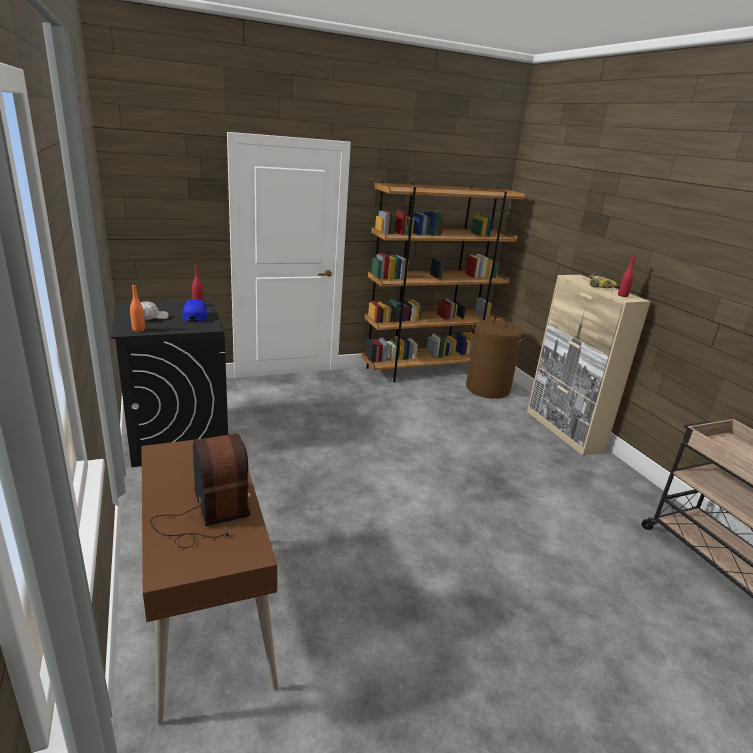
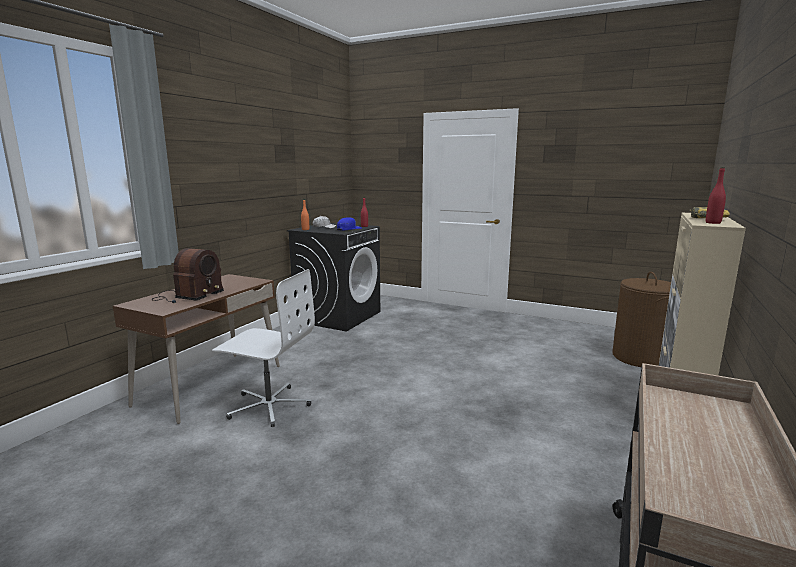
camera: 50 degrees right, 10 degrees down
brown bookcase [362,181,526,382] -> none
none -> white office chair [212,269,315,427]

